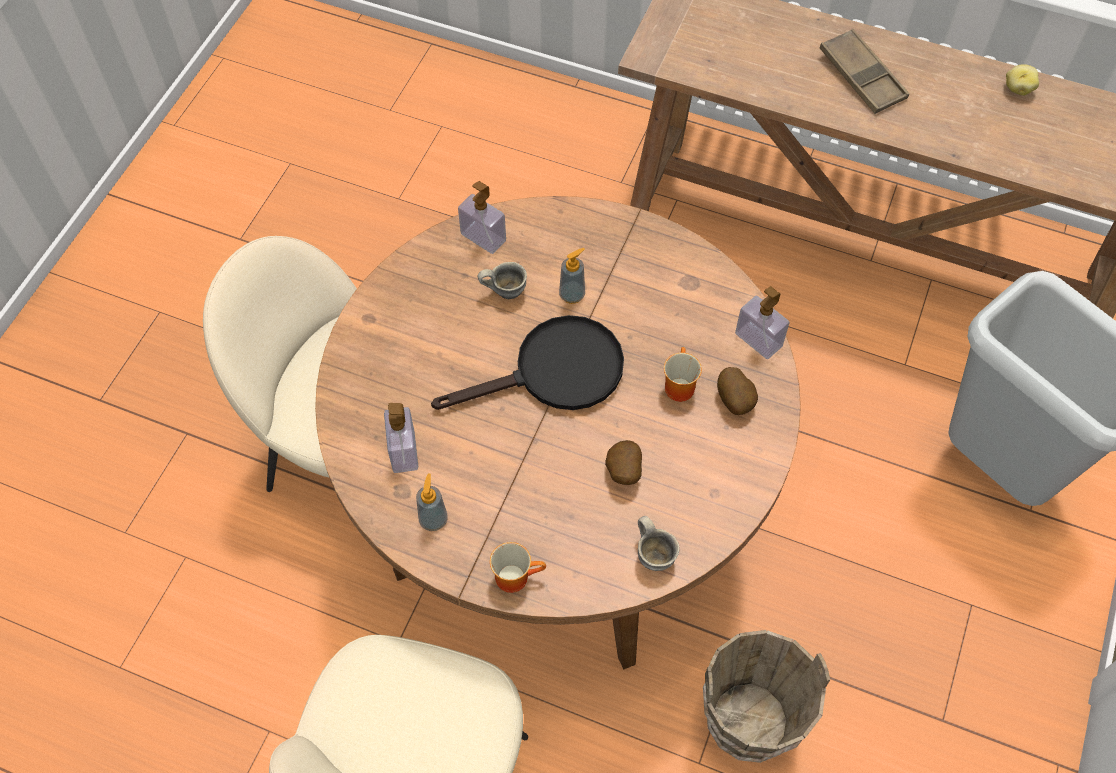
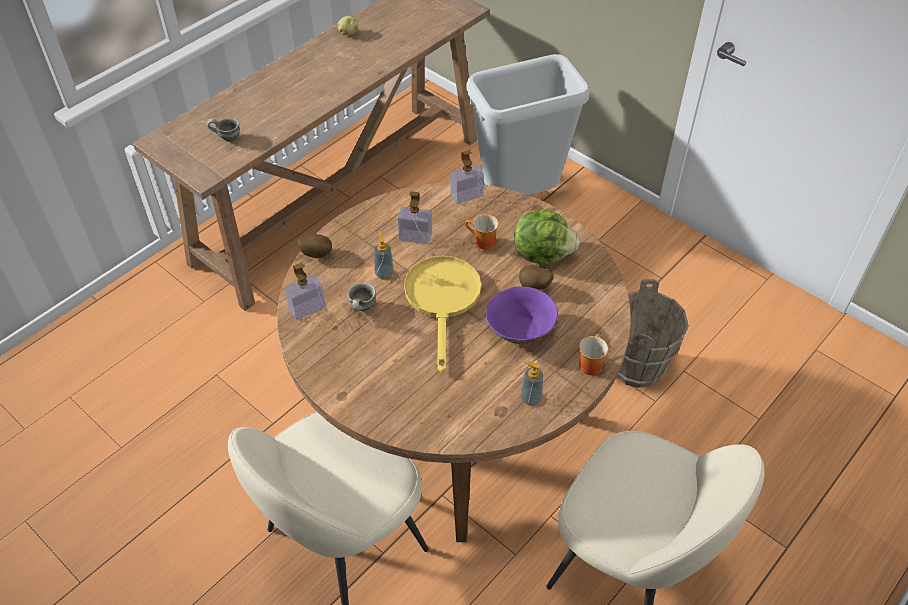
camera: 70 degrees left, 10 degrees down
soap dispenser [384,403,418,473] -> soap dispenser moved to [398,191,432,244]
black frying pan [431,315,624,410] -> yellow frying pan [404,256,481,373]
grey mug [638,516,680,571] -> grey mug moved to [207,118,240,142]
potato [717,367,758,415] -> potato moved to [298,234,332,258]
brown tray [820,29,909,114] -> none
none -> purple bowl [486,286,558,344]
none -> lettuce [514,209,580,264]

